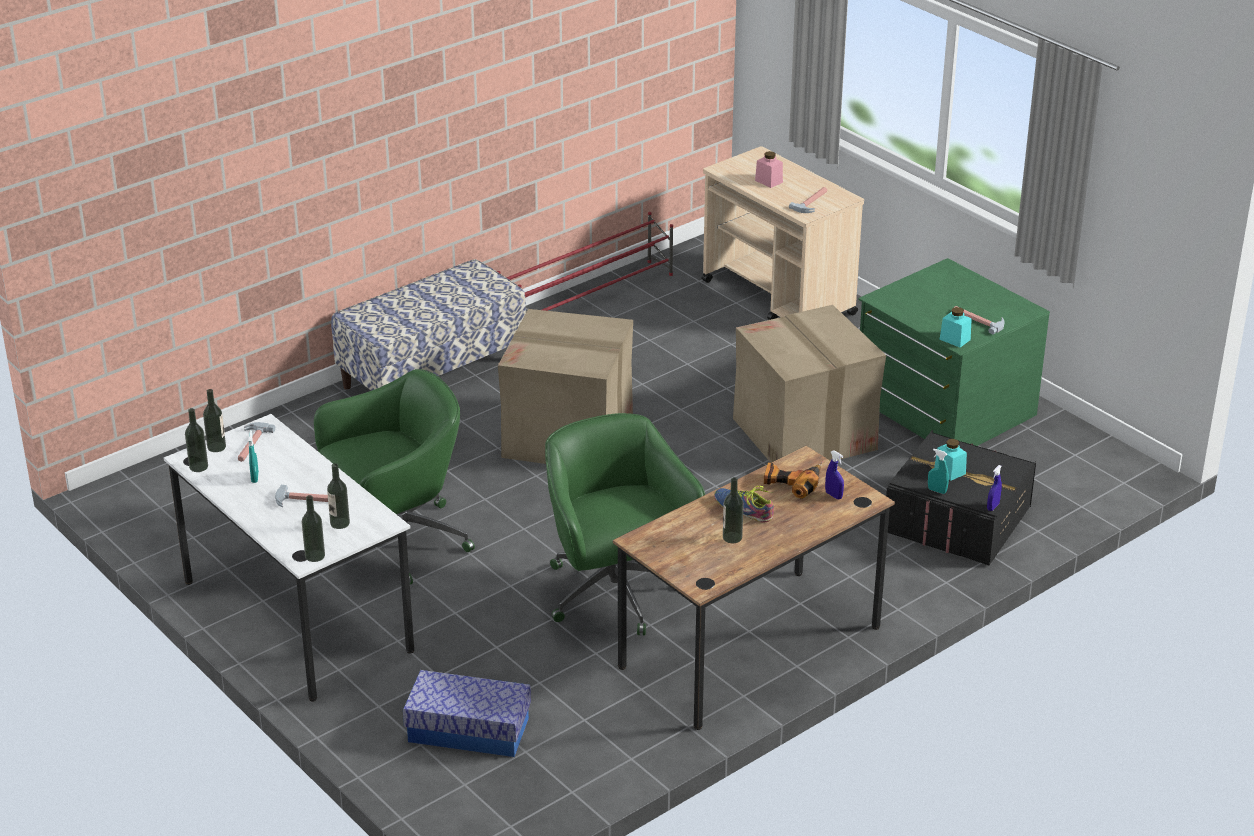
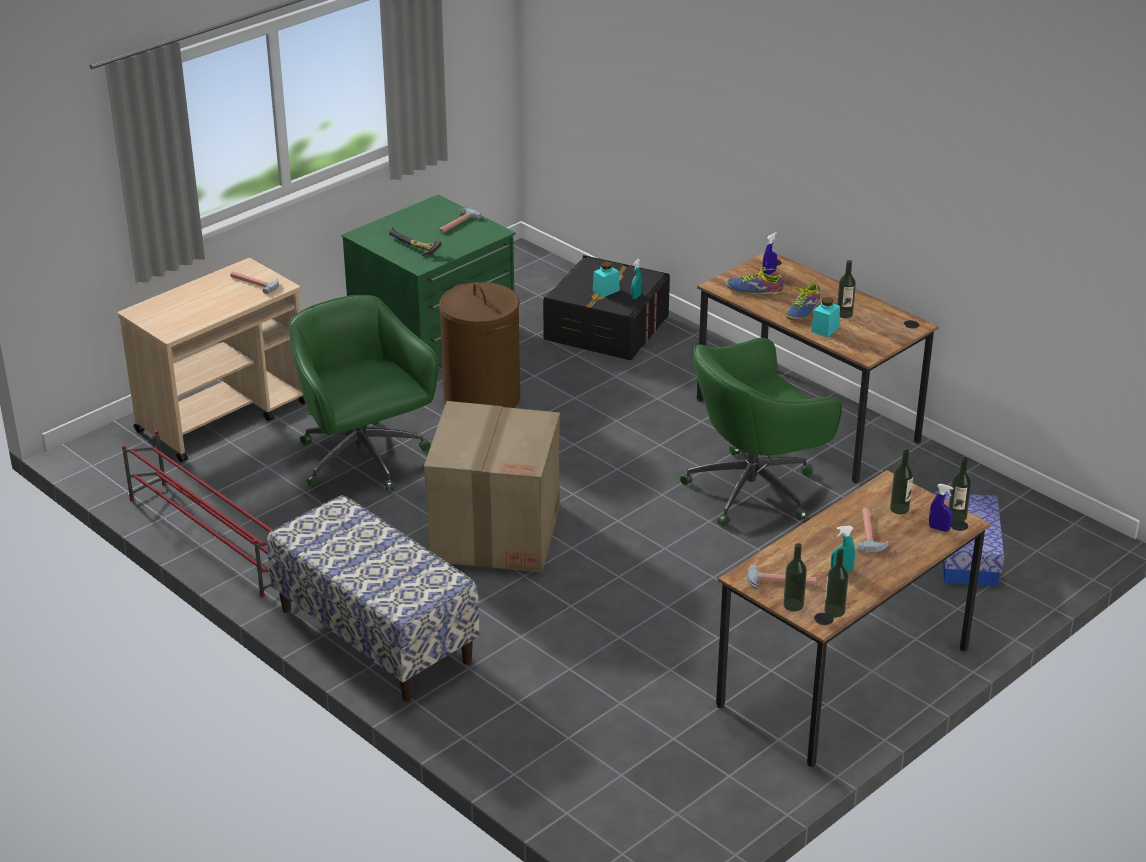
camera: 95 degrees left, 0 degrees up
white desk [163,414,414,702] -> brown desk [716,470,991,767]
green office chair [314,369,475,585] -> green office chair moved to [289,295,438,491]
cardboard box [733,305,886,463] -> brown laundry basket [439,282,520,408]
pink jar [755,151,783,188] -> none
power drill [764,461,824,499] -> shoe [726,267,784,295]
turquoise jar [940,307,972,348] -> turquoise jar moved to [811,297,840,337]
blue spray bottle [987,465,1002,511] -> blue spray bottle moved to [929,484,954,532]
none -> hammer [389,227,442,259]

